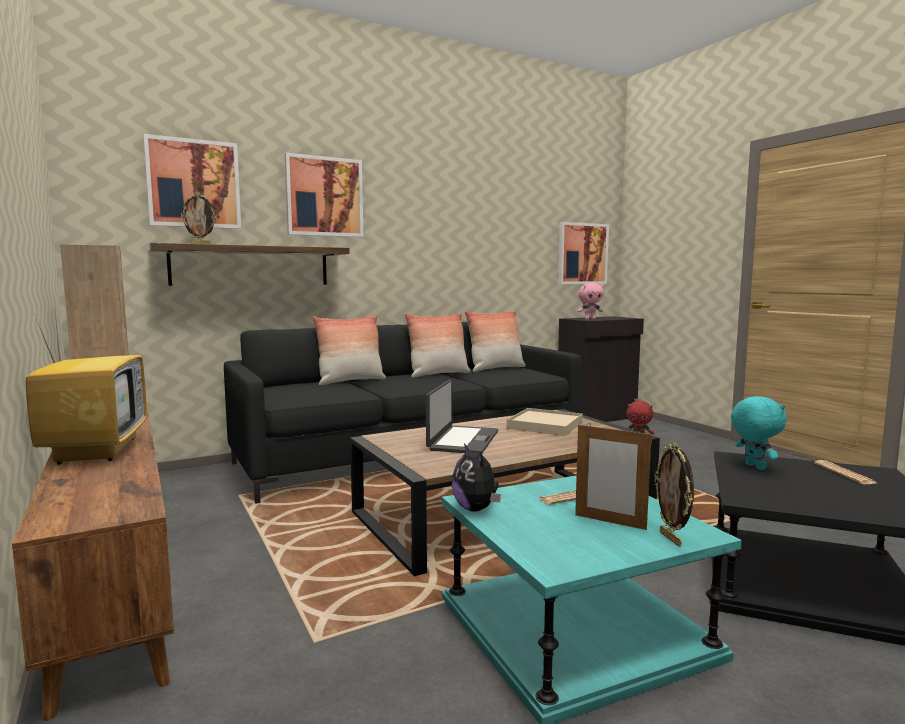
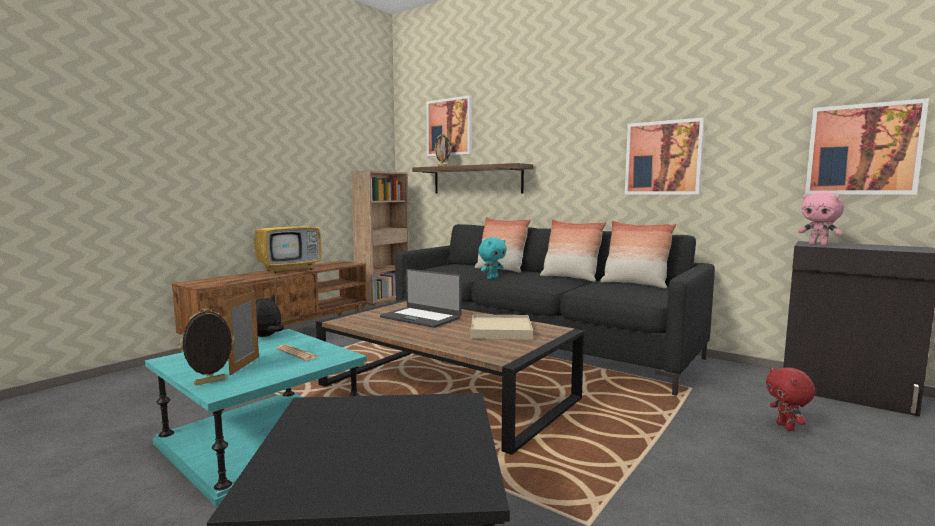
camera: 65 degrees right, 0 degrees up
picture [285,153,363,237] -> picture moved to [625,118,705,195]
laptop [426,379,498,454] -> laptop turned 45 degrees clockwise [380,269,462,328]
turquoise plush toy [731,396,786,470] -> turquoise plush toy moved to [478,237,507,279]
newspaper [814,460,876,484] -> none

